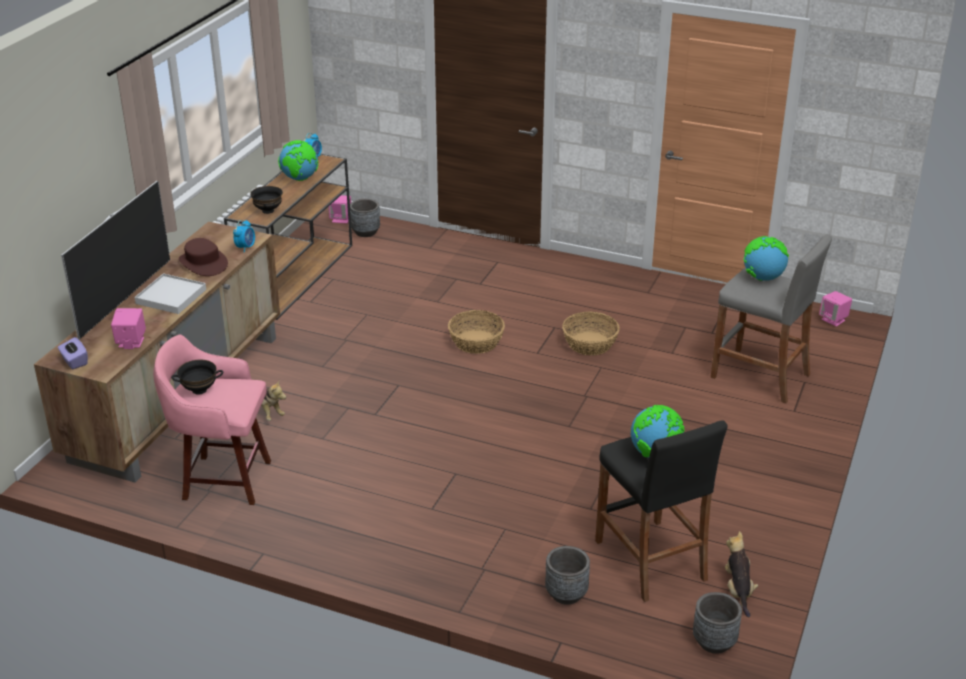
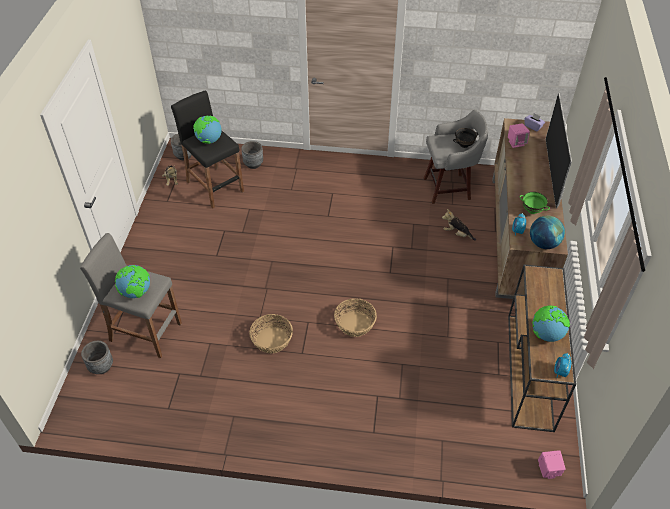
camera: 165 degrees right, 15 degrees up
white tray [134,273,206,314] -> none
pink stool [153,334,271,505] -> grey stool [423,110,488,204]
brown hat [179,238,228,276] -> green bowl [520,192,550,214]
black bowl [250,186,283,214] -> none
grey planter [350,199,380,237] -> grey planter moved to [81,341,113,374]
pink speaker [819,291,852,327] -> none
none -> globe [530,215,565,249]

